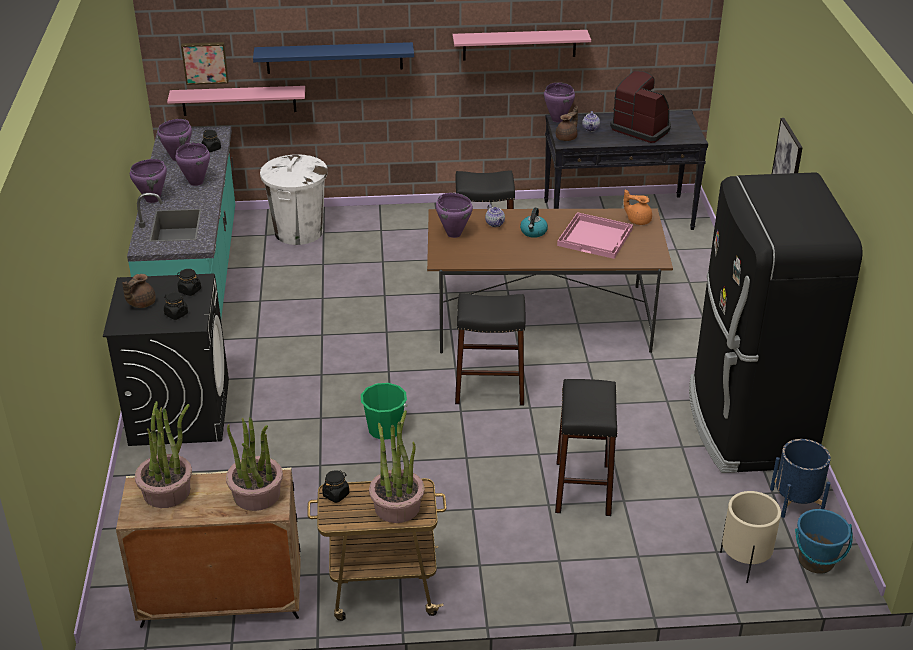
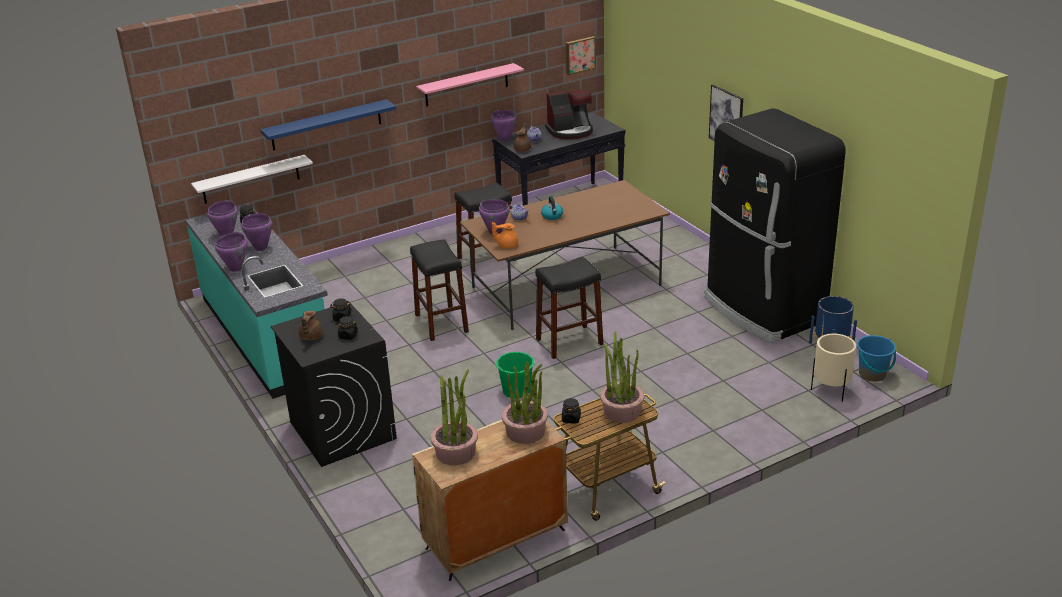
camera: 25 degrees left, 5 degrees down
pink shelf [167,86,305,116] -> white shelf [191,155,313,204]
picture [181,42,229,85] -> picture moved to [566,36,596,75]
white trash can [260,154,328,245] -> none
black stool [555,379,618,516] -> black stool moved to [410,239,469,341]
pink tray [557,212,633,259] -> none
coffee machine [610,71,671,143] -> coffee machine turned 150 degrees clockwise [545,89,593,139]
orange teapot [624,189,652,225] -> orange teapot moved to [492,222,518,248]

